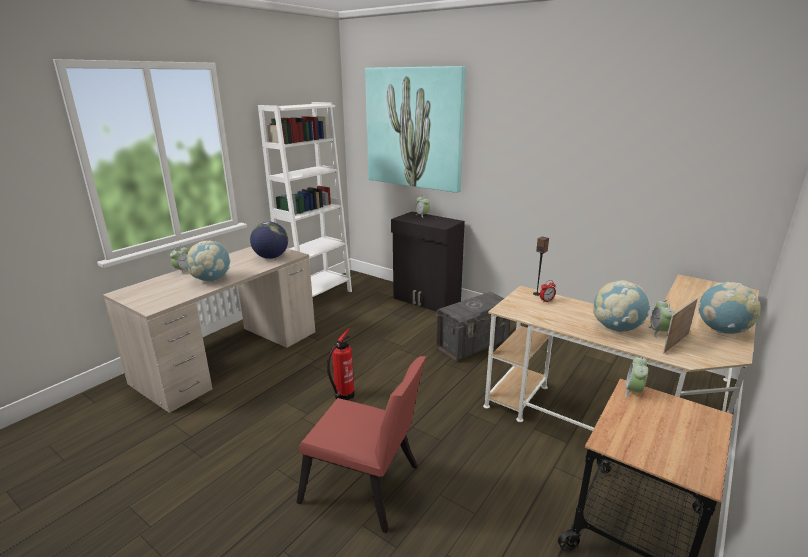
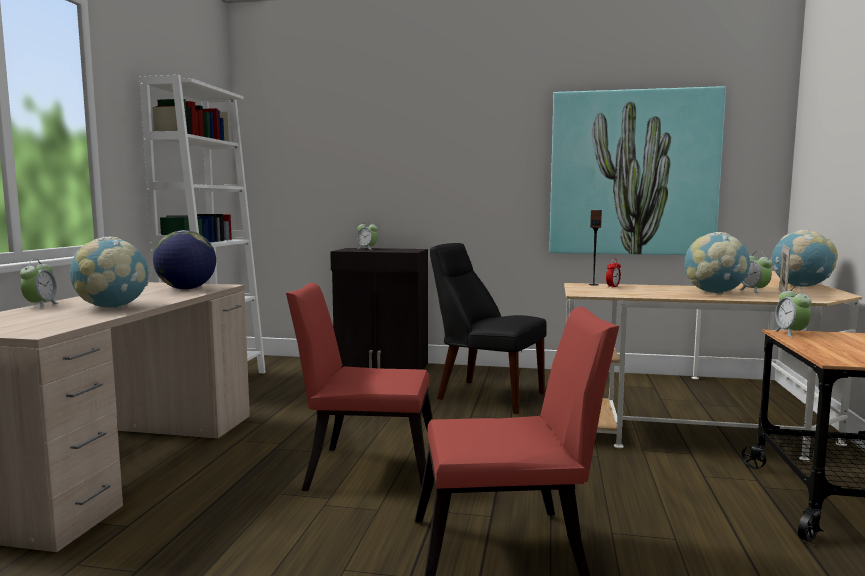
camera: 25 degrees left, 15 degrees down
fire extinguisher [327,328,355,400] -> red chair [286,283,433,491]
picture [365,66,466,193] -> picture moved to [549,86,726,255]
grey storage box [435,292,510,362] -> black chair [430,243,547,414]

